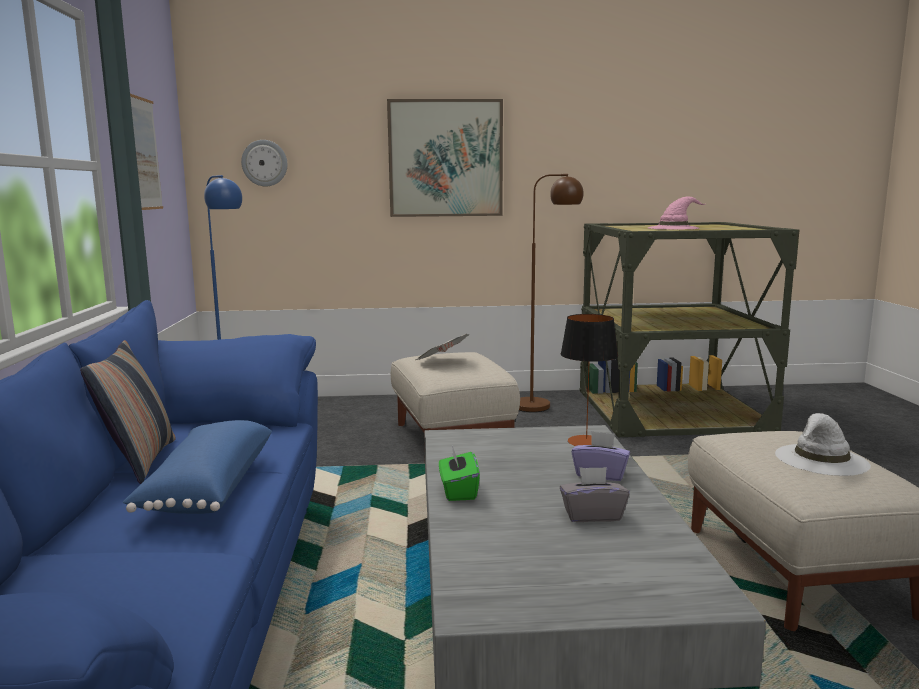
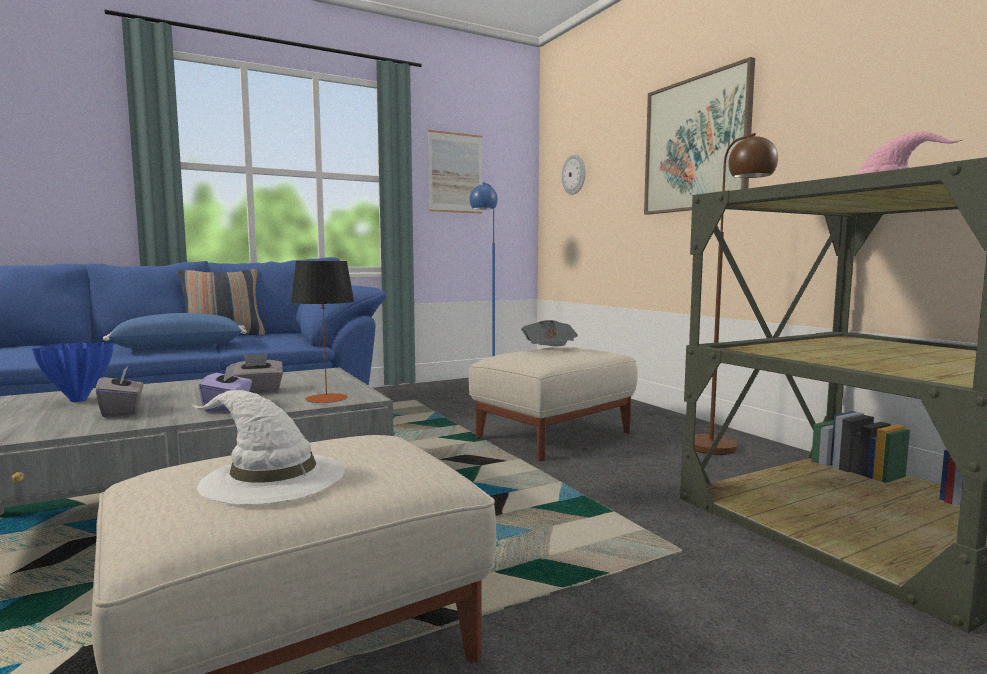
camera: 65 degrees right, 5 degrees down
green tissue box [439,446,480,501] -> none
none -> blue vase [32,342,113,402]
none -> grey tissue box [230,354,283,393]

